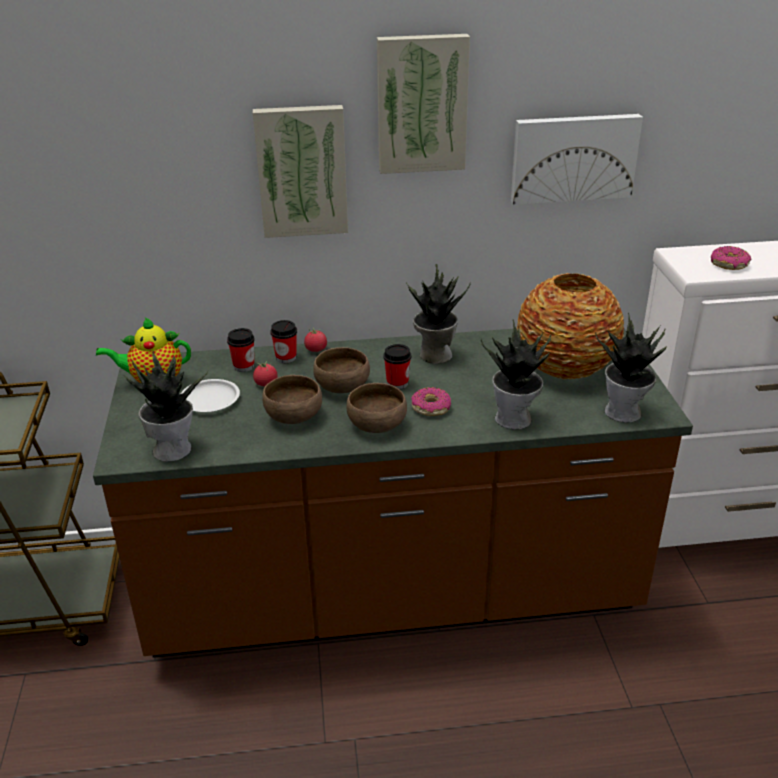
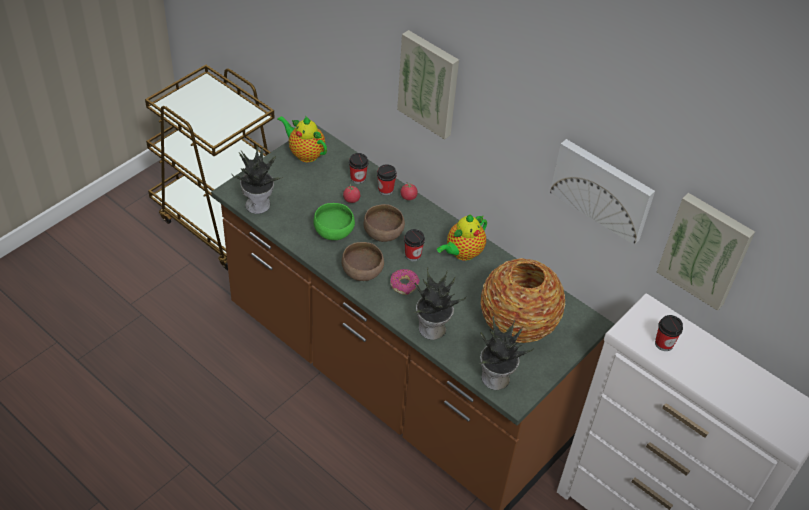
camera: 45 degrees right, 15 degrees up
white plate [181,379,240,412] -> none
brown bowl [262,375,322,424] -> green bowl [313,203,355,240]
picture [377,34,470,174] -> picture moved to [657,193,755,311]
potted plant [406,264,471,364] -> teapot [437,215,487,261]
donut [711,246,752,270] -> cup [655,315,683,351]

